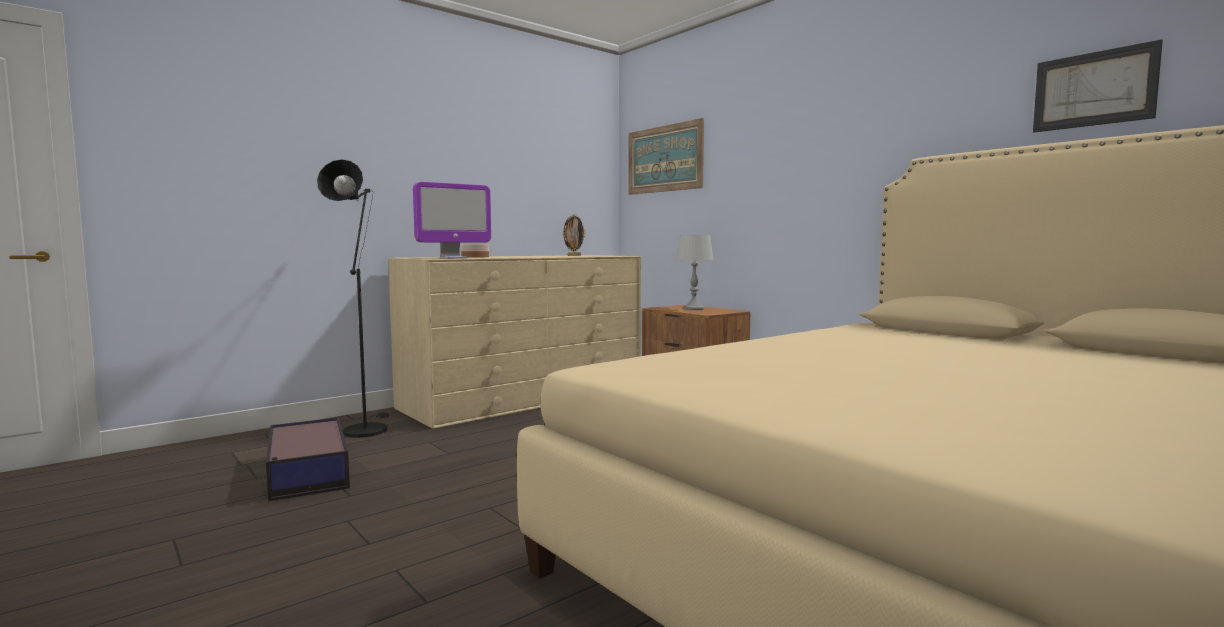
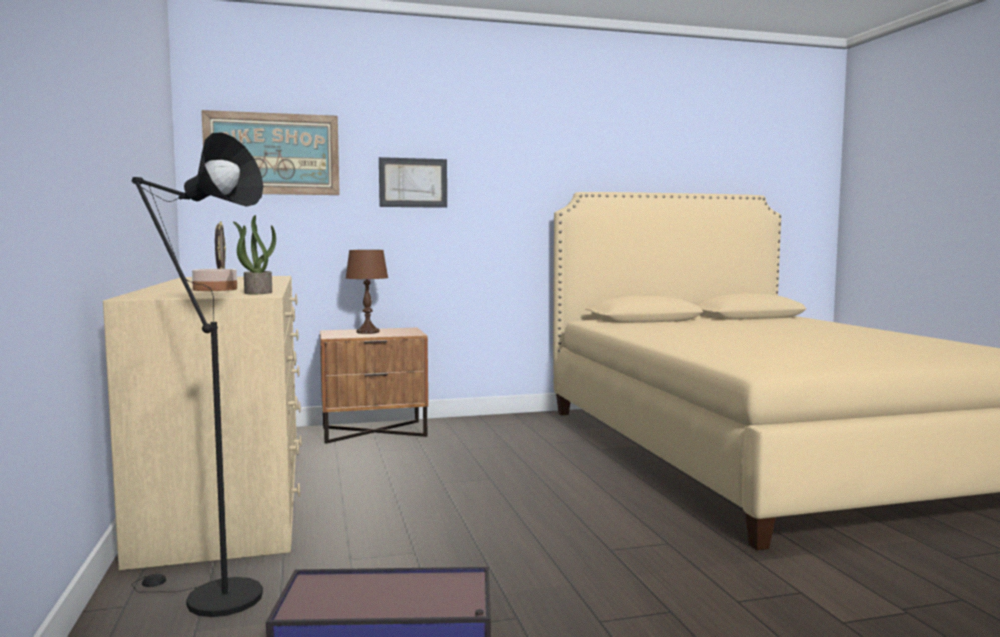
camera: 65 degrees left, 0 degrees up
monitor [413,182,491,258] -> potted plant [233,215,276,294]
grey table lamp [676,235,713,310] -> brown table lamp [346,250,388,334]
picture [1033,39,1163,132] -> picture moved to [379,157,447,208]

